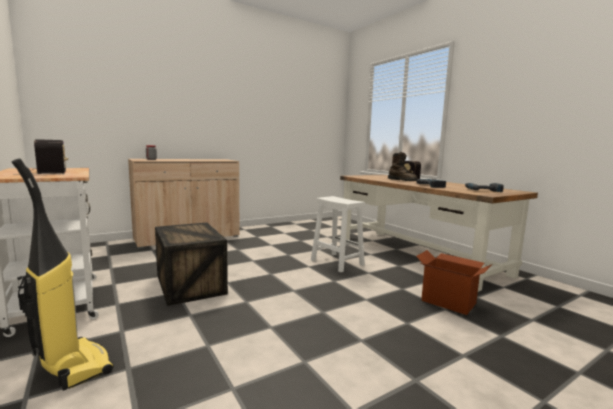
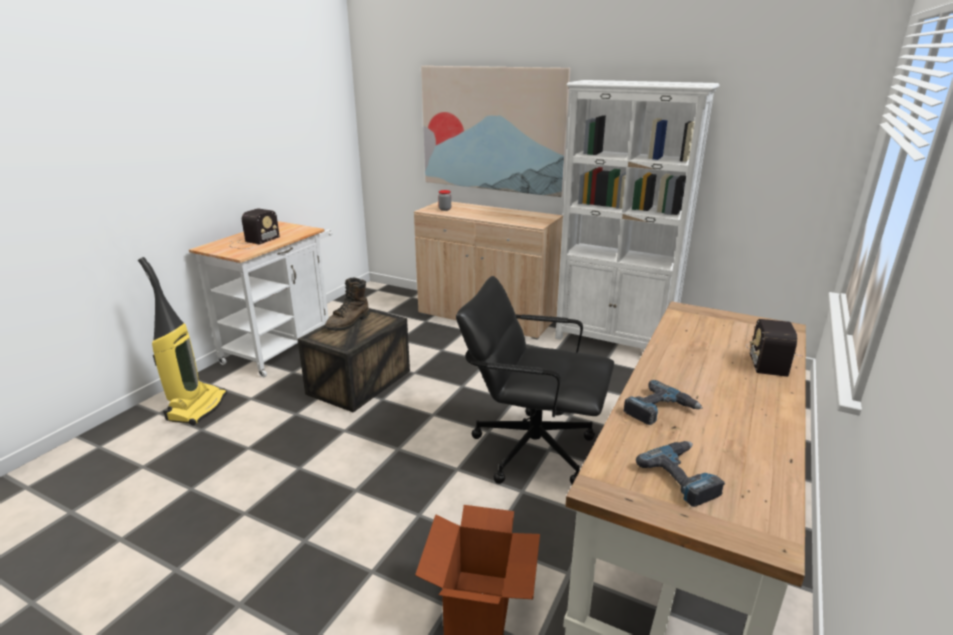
camera: 60 degrees right, 15 degrees up
white stool [311,196,365,272] -> black office chair [456,276,614,484]
brown boot [388,152,418,181] -> brown boot moved to [325,278,369,331]
none -> picture [421,66,570,197]
none -> white bookcase [555,80,720,349]

